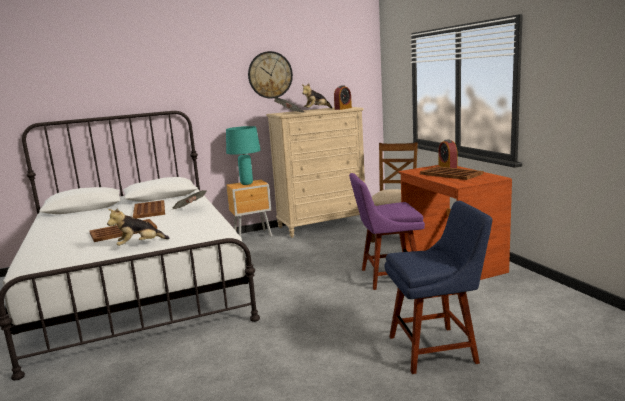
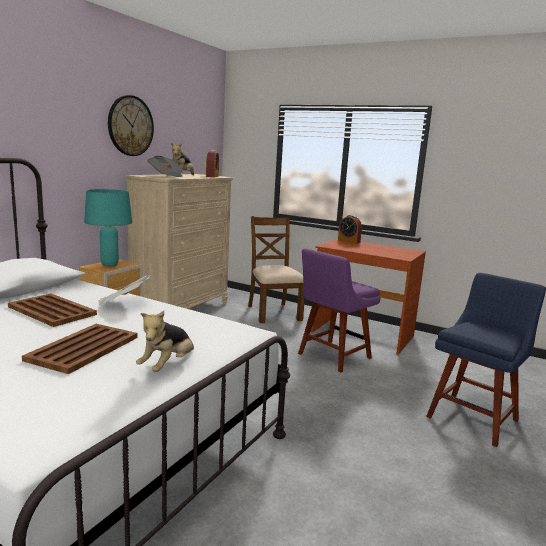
camera: 40 degrees left, 0 degrees up
brown tray [420,166,483,180] -> none

